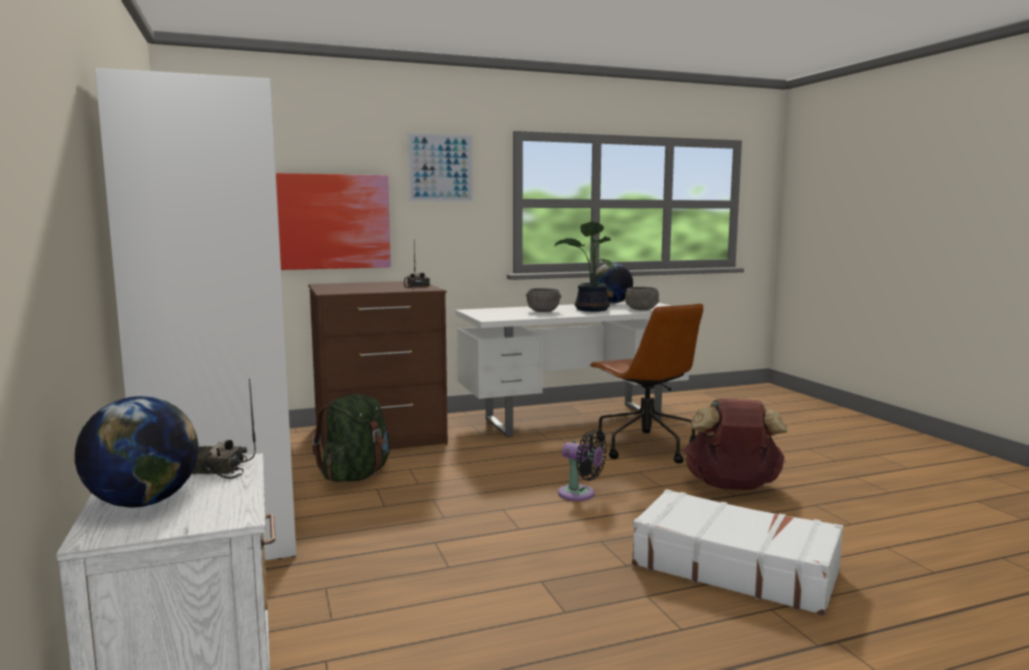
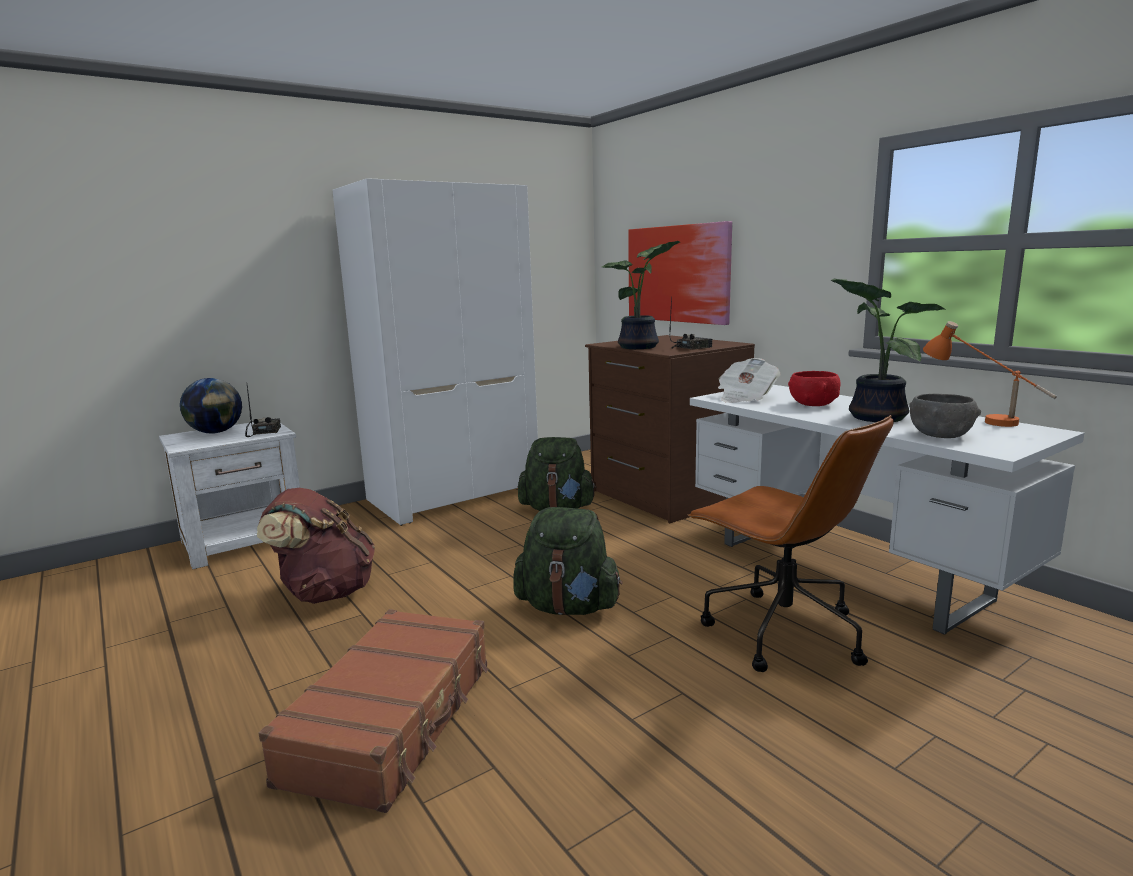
camera: 75 degrees right, 5 degrees up
picture [407,132,474,202] -> none
grey bowl [526,288,561,312] -> red bowl [788,371,841,406]
black fan [558,430,607,501] -> green backpack [513,507,623,615]
brown office chair [589,304,703,463] -> brown office chair turned 90 degrees counterclockwise [688,415,894,672]
globe [595,263,633,304] -> orange table lamp [923,321,1057,427]
white suitcase [632,489,843,616] -> brown suitcase [258,609,488,813]
brown backpack [683,399,788,490] -> brown backpack moved to [257,488,375,604]
none -> potted plant [602,241,680,349]
none -> newspaper [718,358,780,403]

